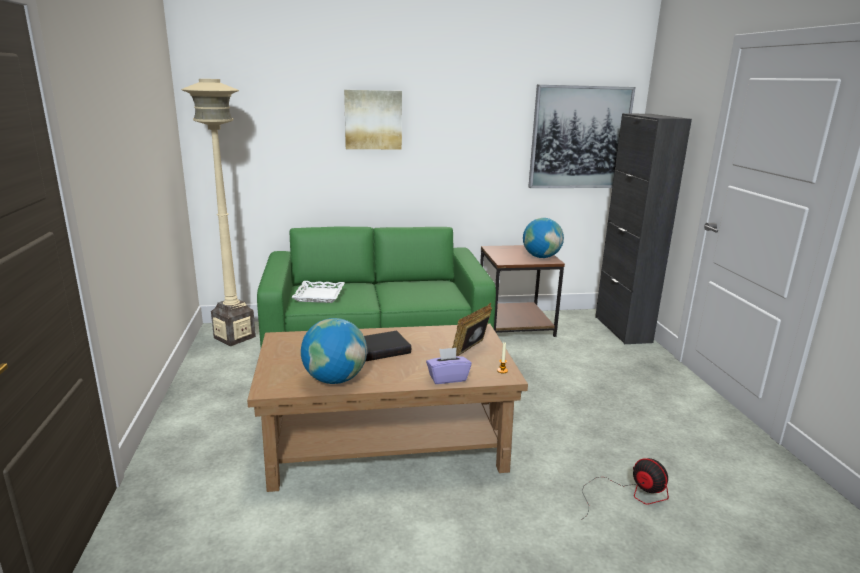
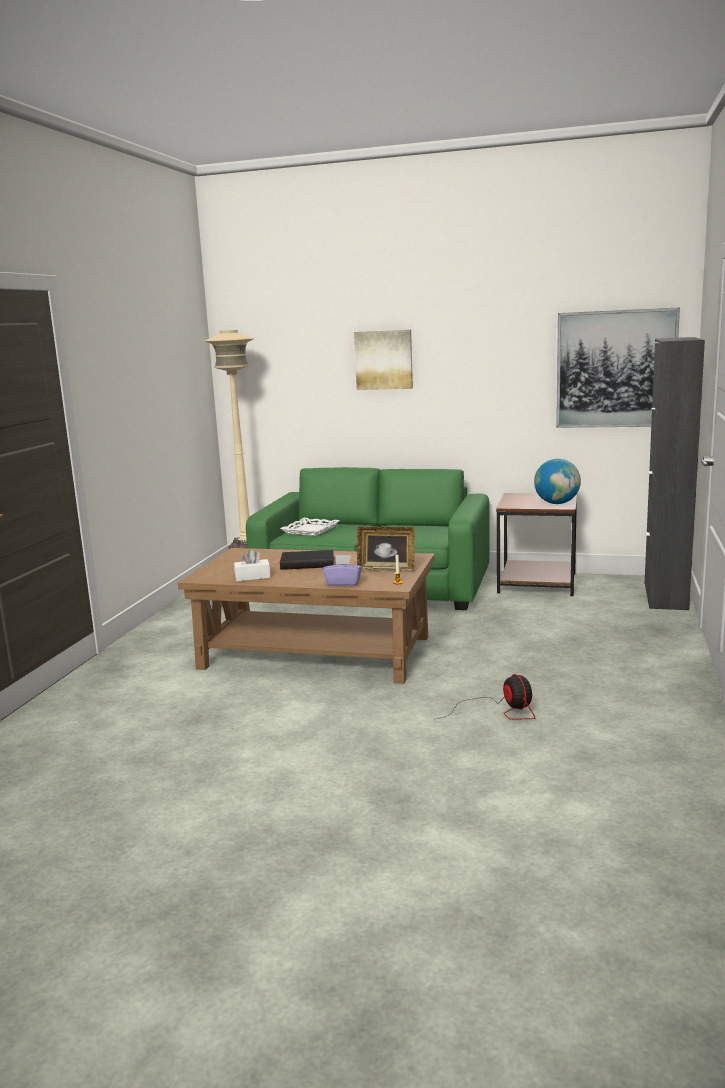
camera: 25 degrees right, 5 degrees down
globe [301,318,367,384] -> white tissue box [234,550,271,581]
picture frame [452,303,492,356] -> picture frame turned 135 degrees counterclockwise [357,527,415,572]

